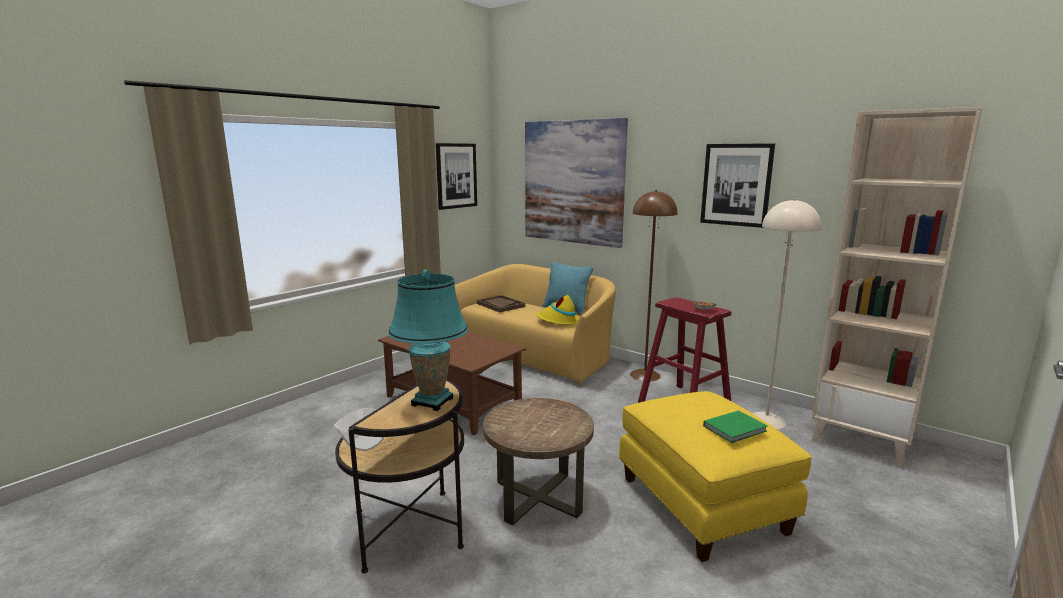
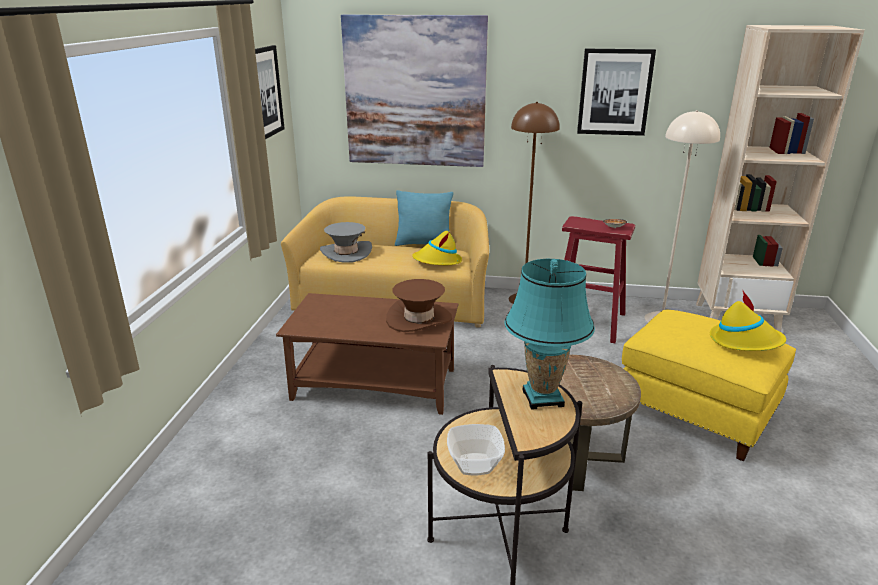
camera: 30 degrees left, 10 degrees up
brown tray [477,295,525,313] -> grey hat [320,222,372,263]
green book [703,410,768,443] -> yellow hat [710,291,786,351]
none -> brown hat [386,279,452,332]

